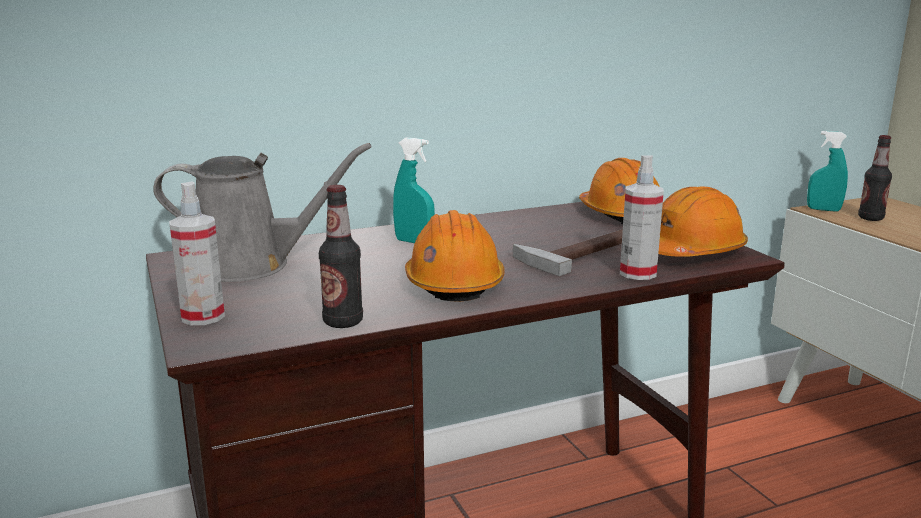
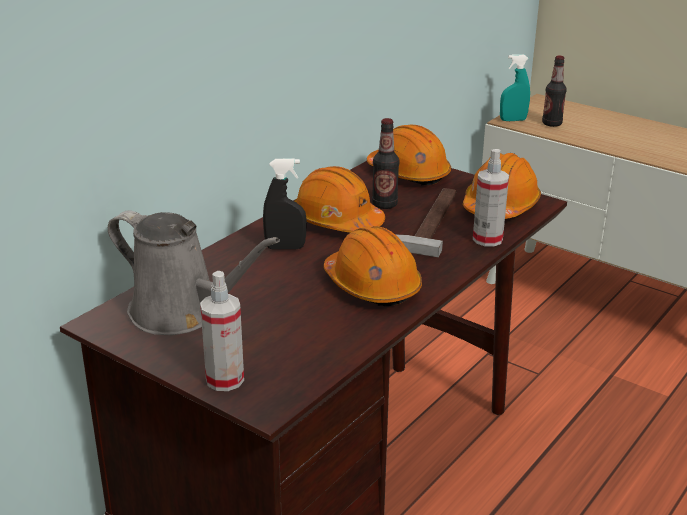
camera: 30 degrees left, 10 degrees up
grey watering can [153,143,371,282] -> grey watering can turned 60 degrees clockwise [108,211,280,335]
bottle [319,185,363,328] -> bottle moved to [372,118,399,209]
turquoise spray bottle [393,138,435,243] -> black spray bottle [263,158,307,250]
none -> orange hard hat [294,166,385,232]

